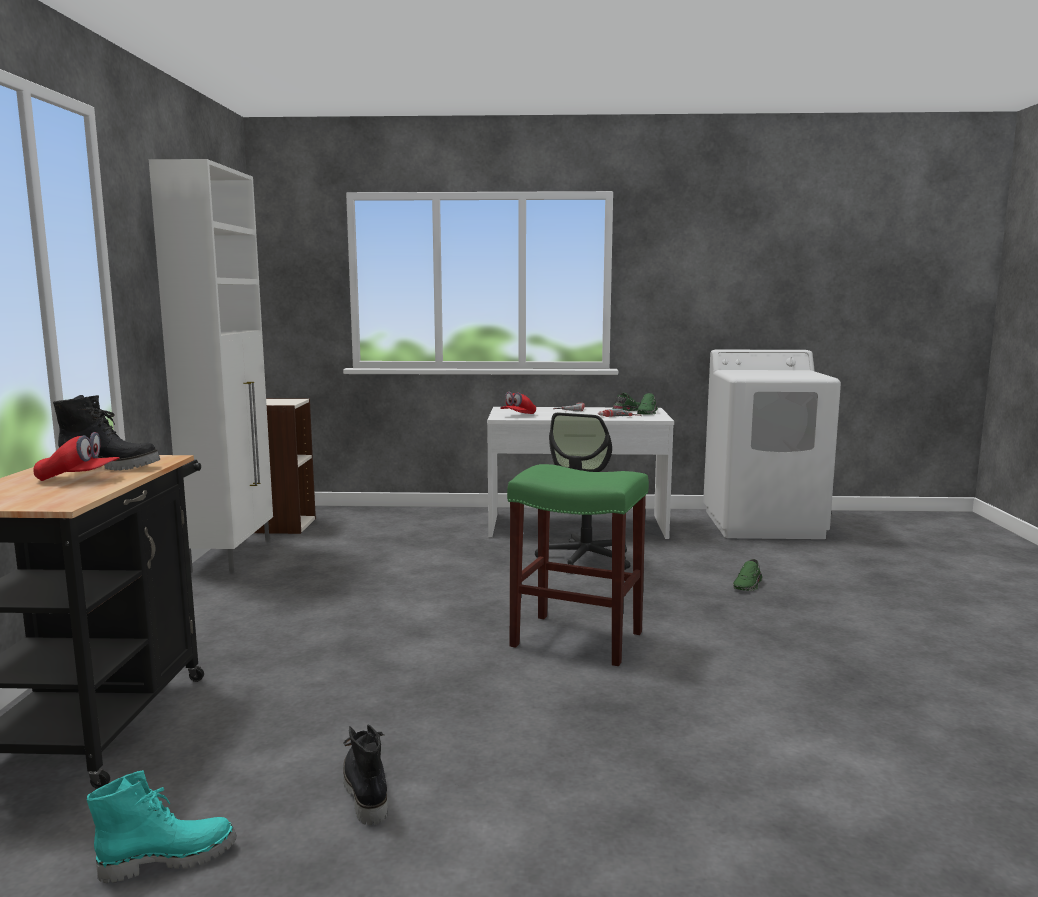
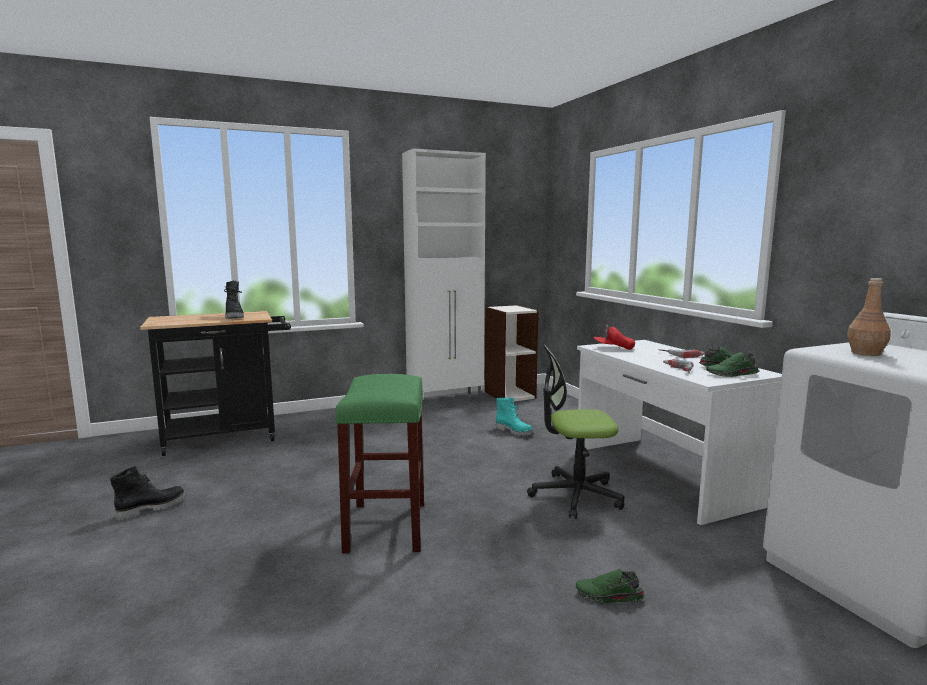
camera: 65 degrees right, 0 degrees up
red cap [33,432,120,481] -> none
turquoise boot [87,770,237,883] -> turquoise boot moved to [496,397,533,436]
none -> brown bottle [847,278,891,356]

